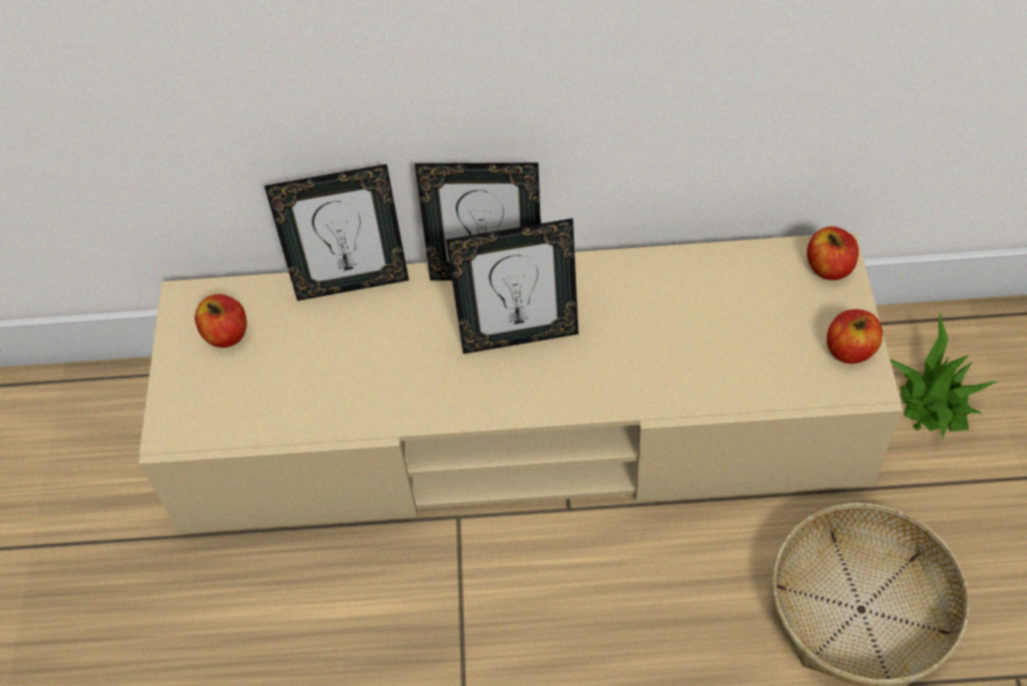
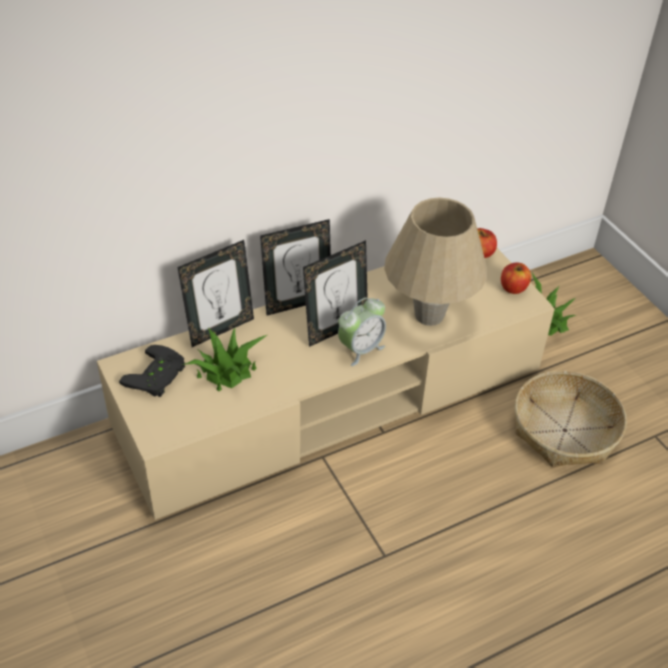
camera: 30 degrees left, 10 degrees down
apple [195,294,247,348] -> black game controller [119,345,185,397]
none -> potted plant [182,328,267,391]
none -> alarm clock [338,298,386,366]
none -> beige table lamp [384,198,487,326]

